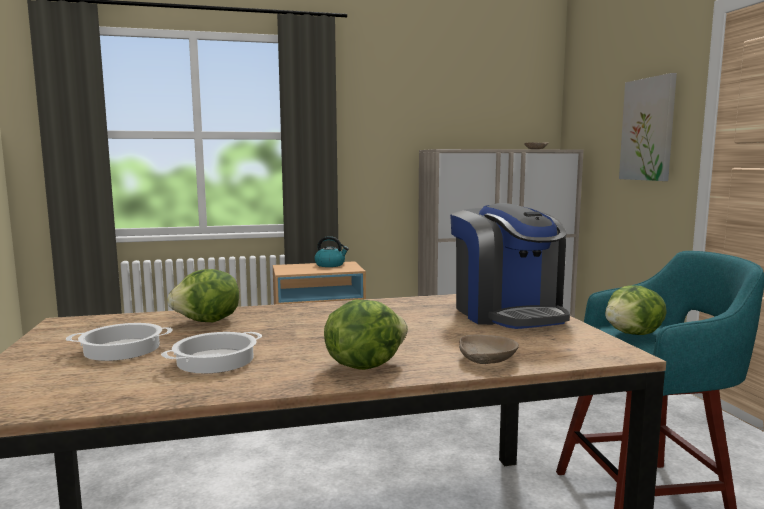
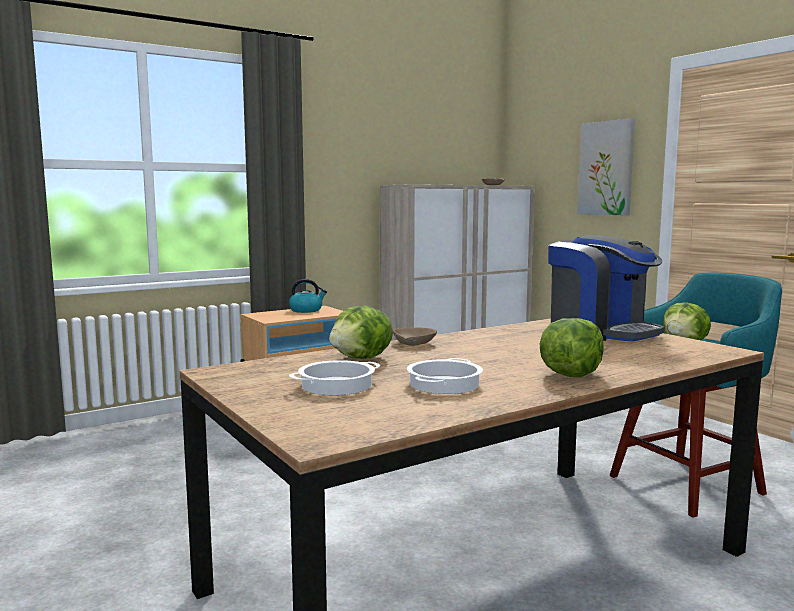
camera: 20 degrees left, 0 degrees up
beige bowl [459,335,519,364] -> beige bowl moved to [393,327,437,346]

